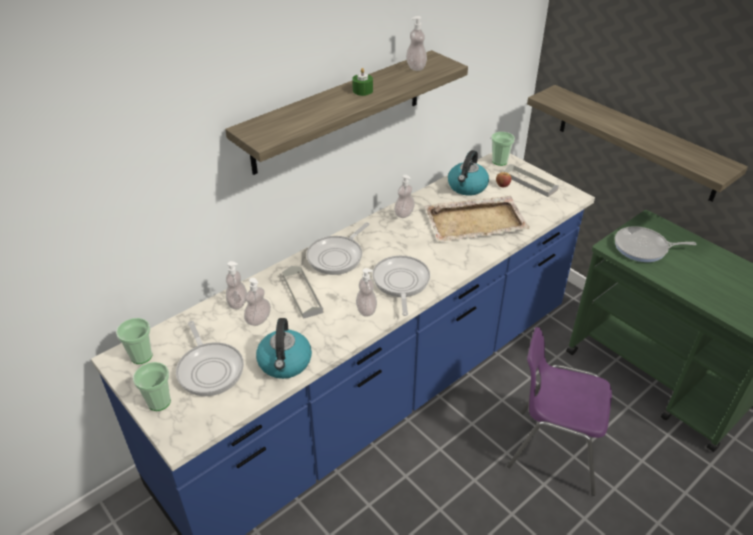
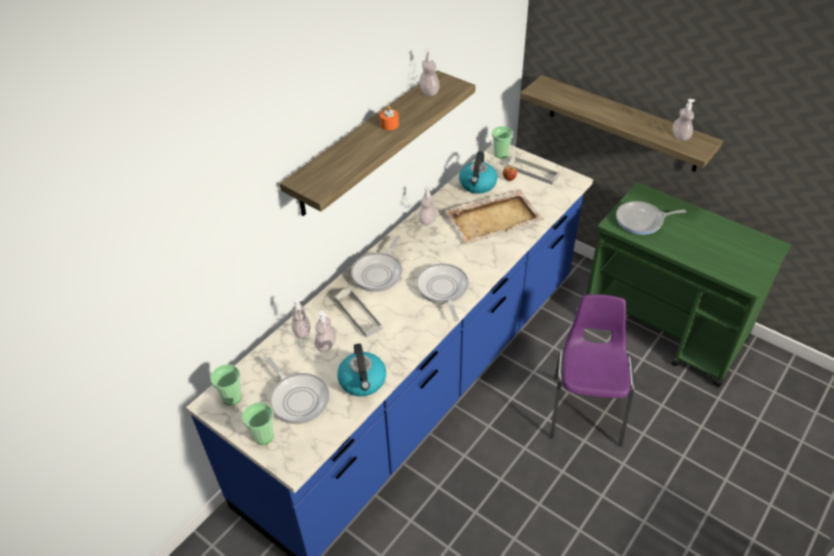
camera: 10 degrees left, 5 degrees up
green candle [352,68,373,96] -> orange candle [380,106,399,130]
soap dispenser [356,268,377,317] -> soap dispenser moved to [673,99,695,141]
purple chair [507,327,612,496] -> purple chair turned 90 degrees clockwise [550,294,635,447]

